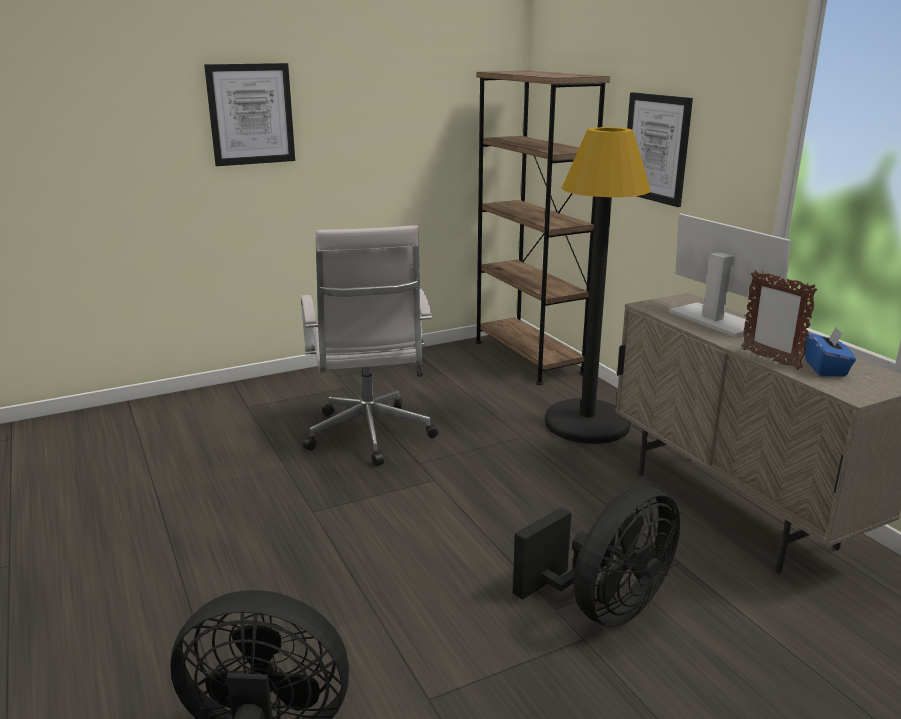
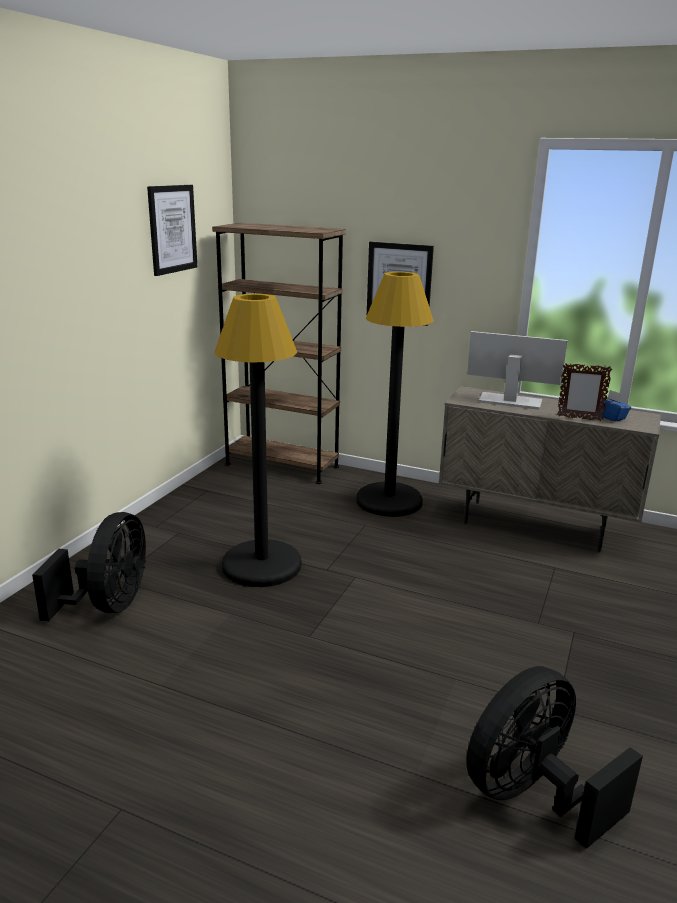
camera: 40 degrees left, 0 degrees up
picture [204,63,295,166] -> picture moved to [147,185,197,276]
white office chair [301,225,438,466] -> black floor lamp [214,294,302,587]
black fan [513,486,680,627] -> black fan moved to [32,512,146,621]

